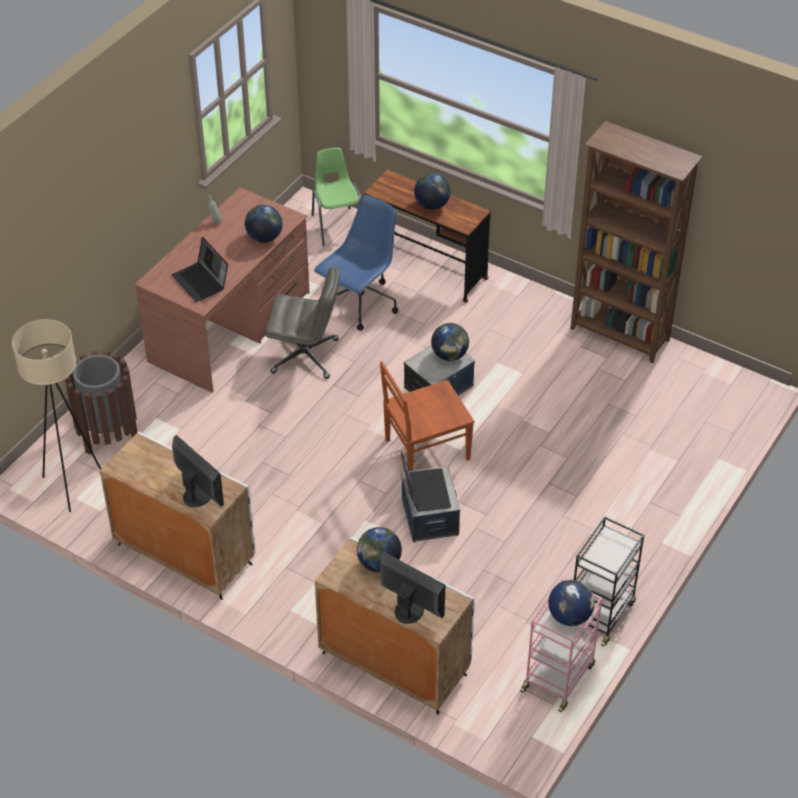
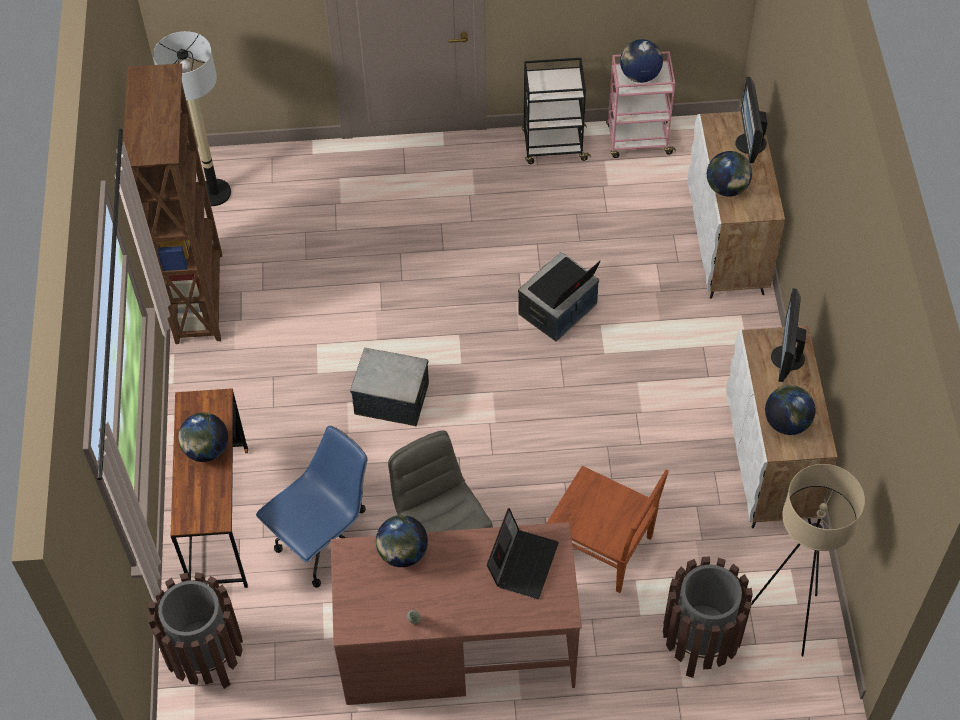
camera: 125 degrees left, 10 degrees up
green chair [312,148,361,246] -> brown trash can [148,572,243,689]
blue office chair [314,195,398,331] -> blue office chair turned 135 degrees clockwise [256,425,367,588]
brown chair [380,361,474,471] -> brown chair moved to [546,466,669,593]
globe [431,323,469,361] -> globe moved to [765,385,816,435]
none -> floor lamp [153,31,231,206]

